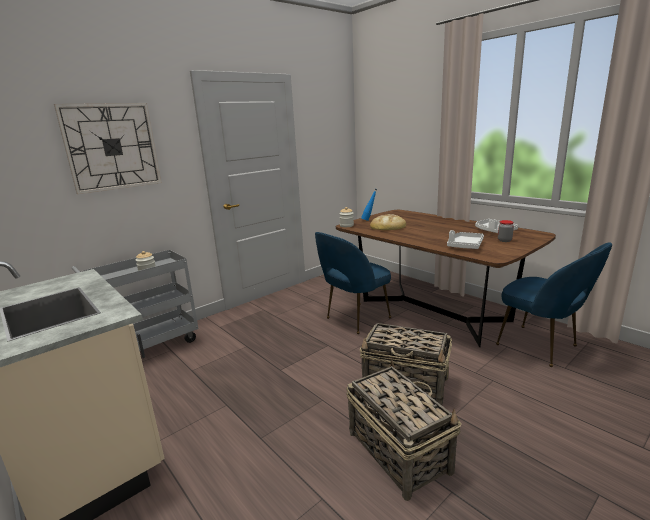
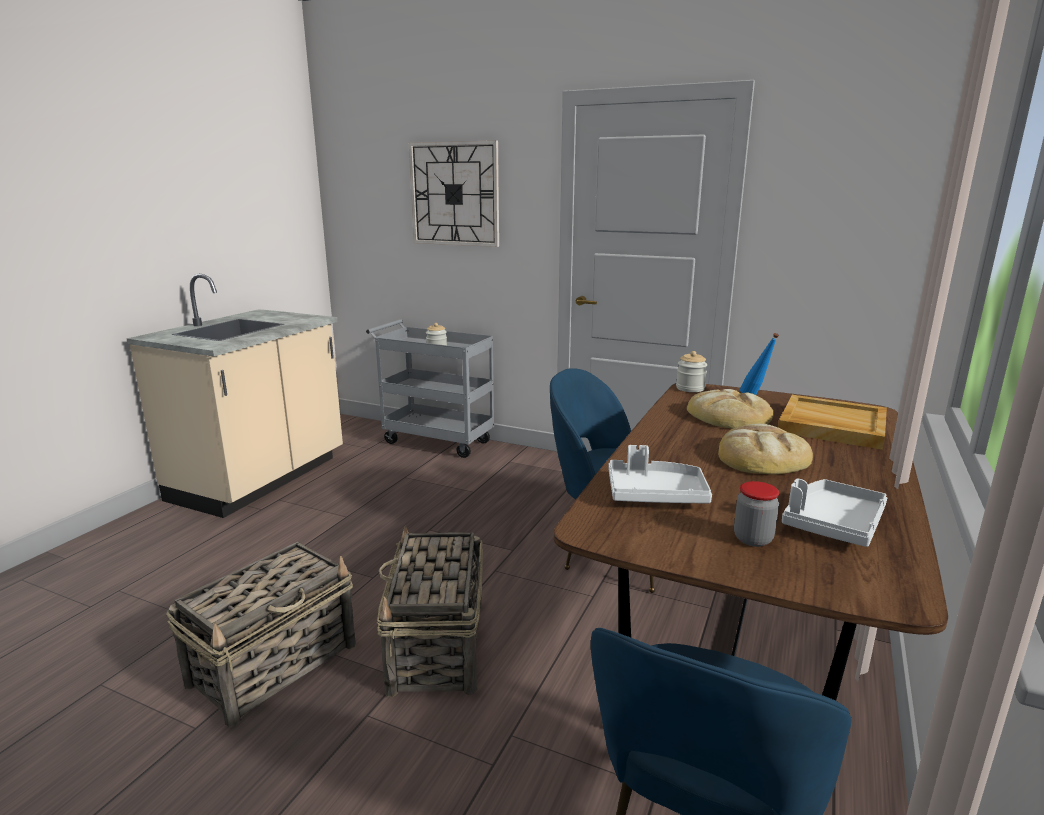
camera: 65 degrees right, 0 degrees up
none -> bread [718,424,813,475]
none -> beige tray [778,395,887,450]

